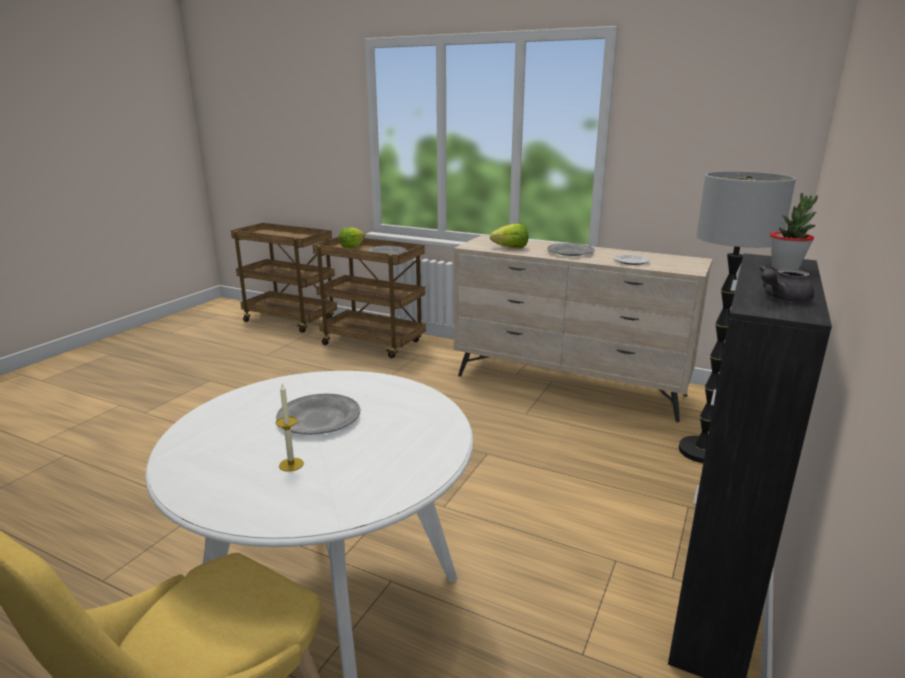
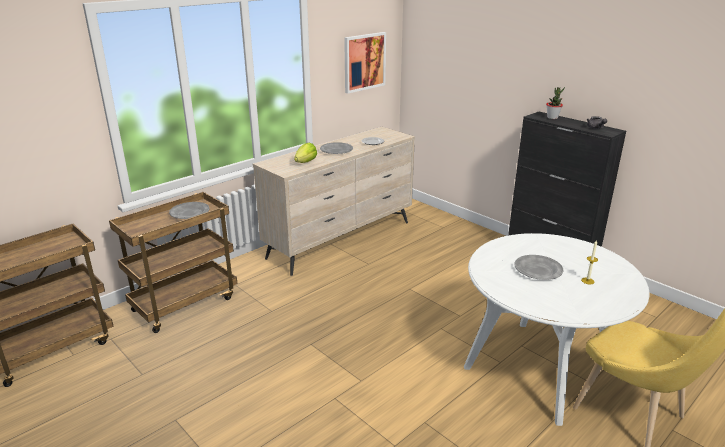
camera: 70 degrees left, 5 degrees up
lettuce [339,227,365,249] -> none
floor lamp [679,171,796,463] -> none
none -> picture [344,32,386,94]

